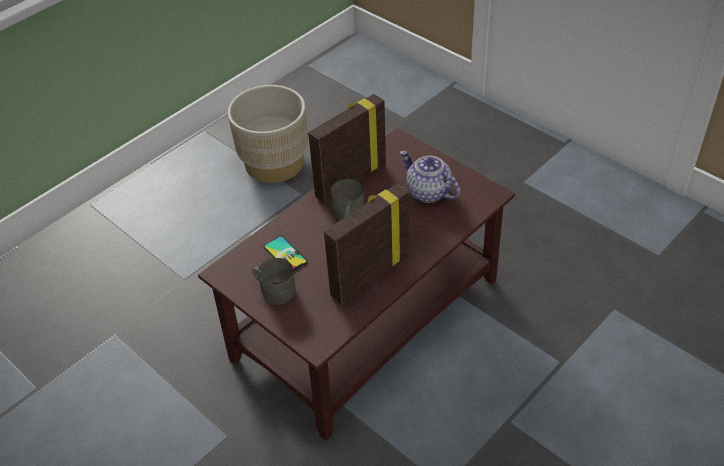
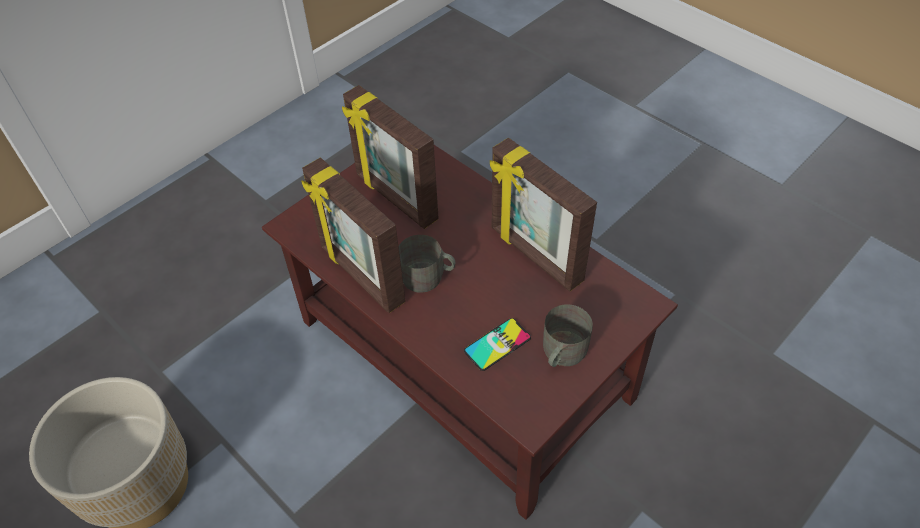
camera: 90 degrees left, 5 degrees up
teapot [400,151,460,203] -> picture frame [342,85,439,229]

